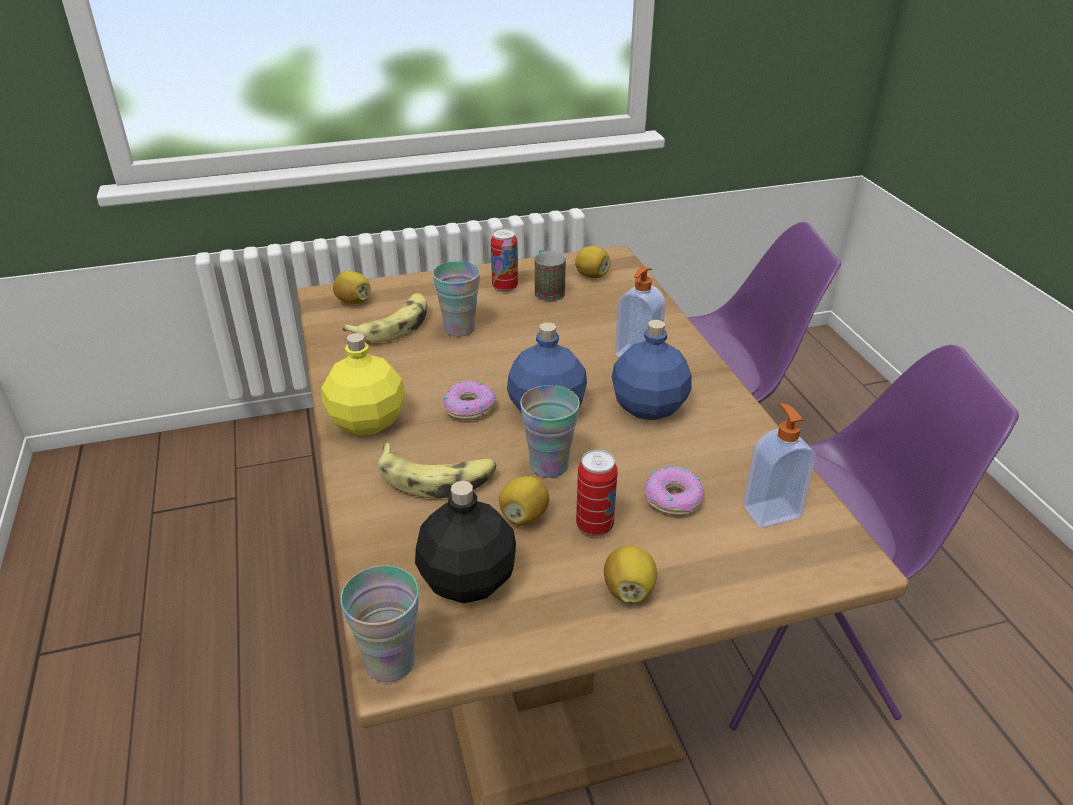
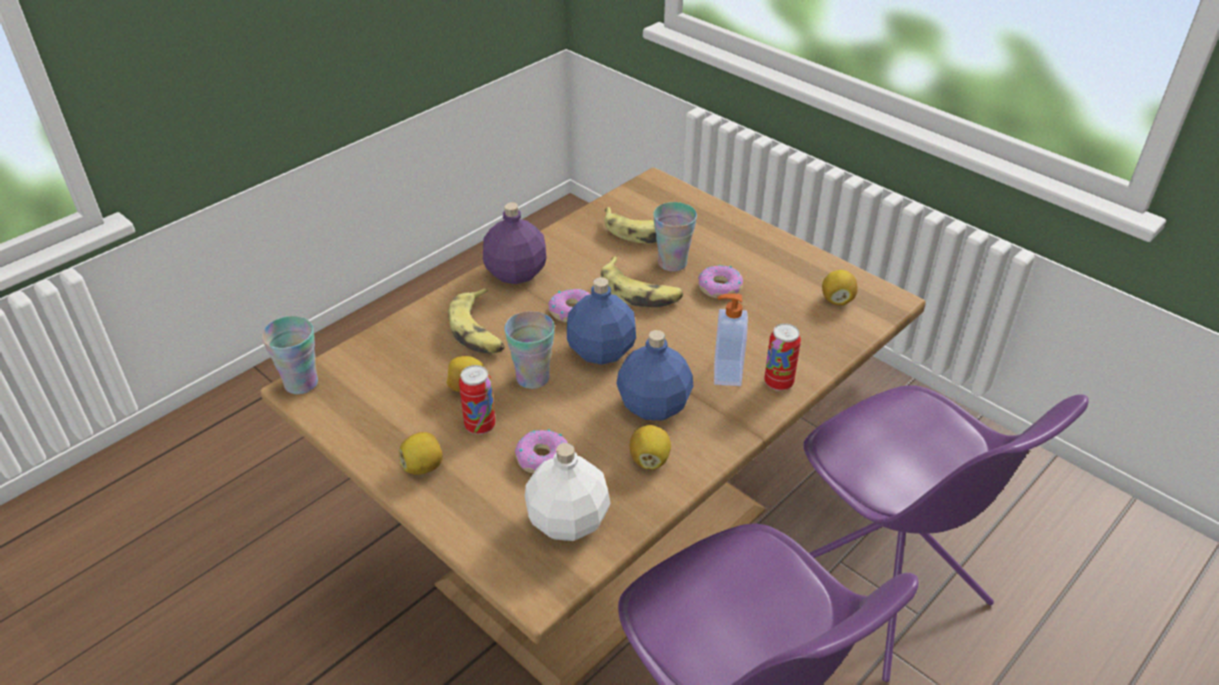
camera: 60 degrees right, 5 degrees up
yellow bottle [321,333,405,436] -> purple bottle [483,202,547,284]
lemon [333,271,371,304] -> lemon moved to [630,425,671,469]
black bottle [415,481,516,603] -> none
can [491,228,518,292] -> can moved to [764,323,801,391]
mug [535,250,566,301] -> none
soap dispenser [743,403,816,528] -> white bottle [525,443,610,541]
none -> banana [601,256,683,308]
none -> donut [698,264,743,298]

